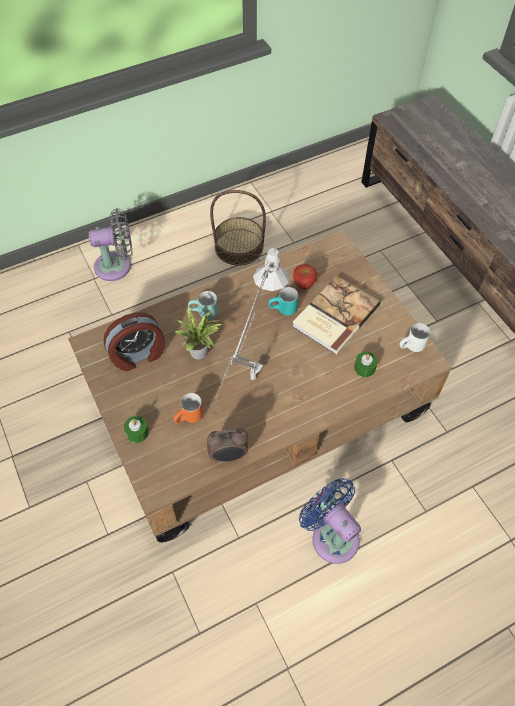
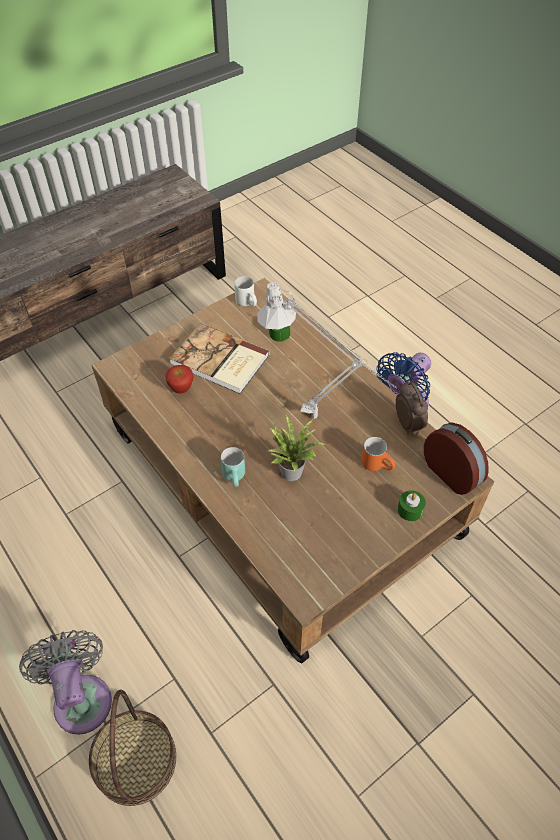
camera: 100 degrees left, 5 degrees down
alarm clock [104,312,165,371] -> alarm clock moved to [424,422,489,495]
basket [210,190,266,266] -> basket moved to [89,690,176,806]
turquoise mug [268,287,298,316] -> none

